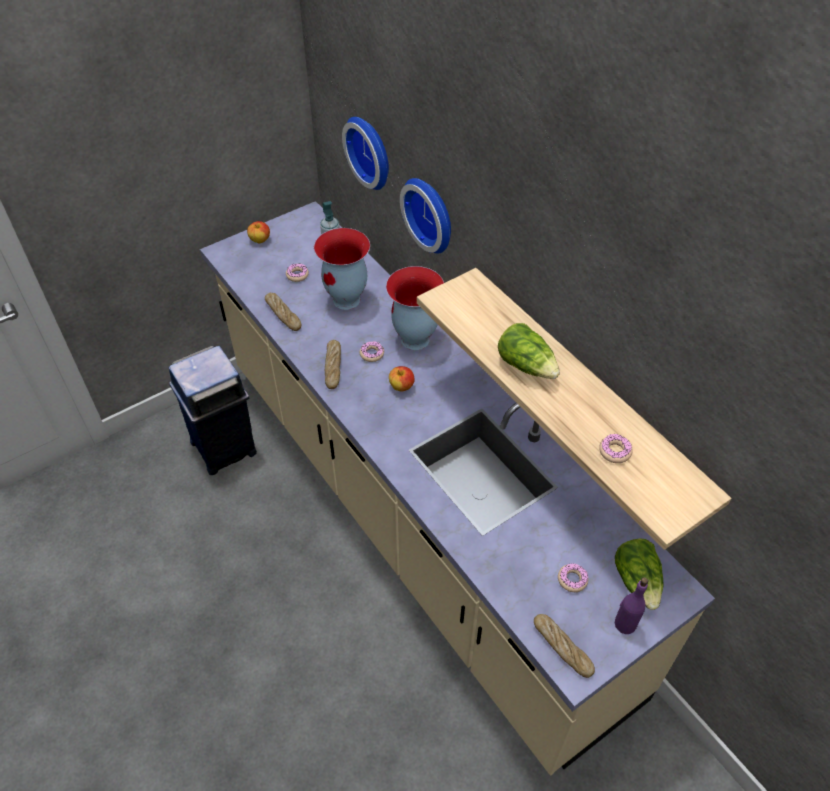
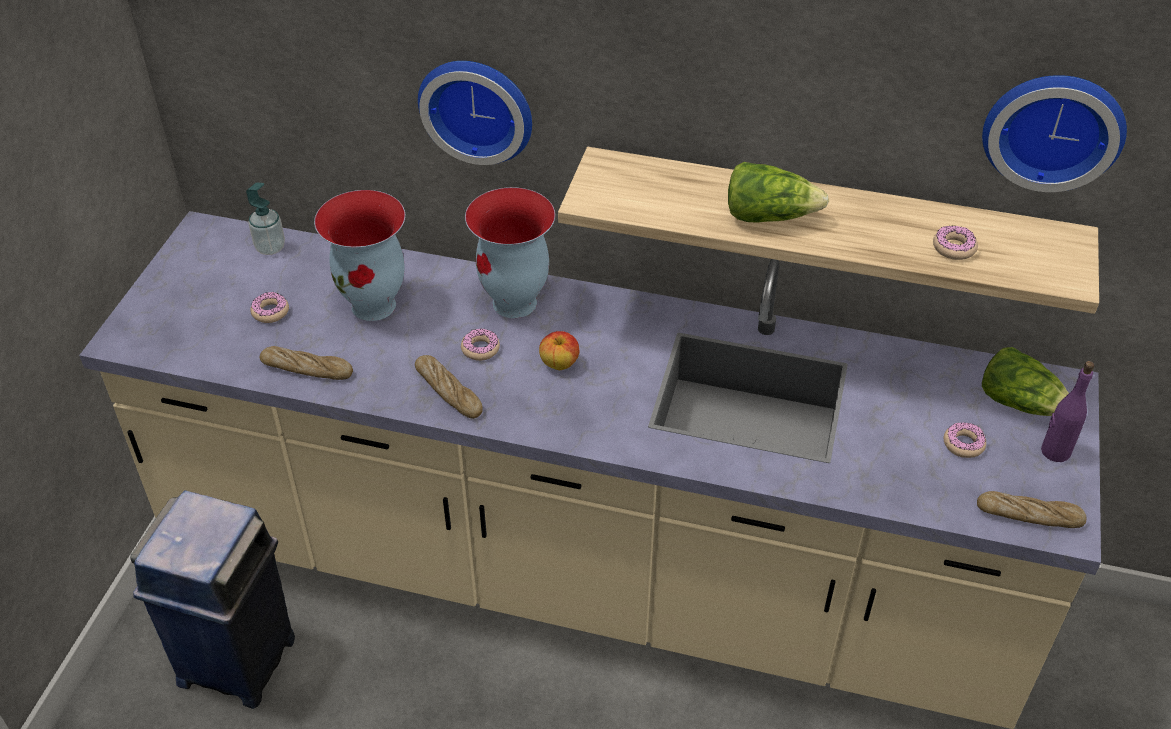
camera: 40 degrees left, 5 degrees down
apple [247,221,270,243] -> none
wall clock [342,117,389,190] -> wall clock moved to [982,75,1127,192]

